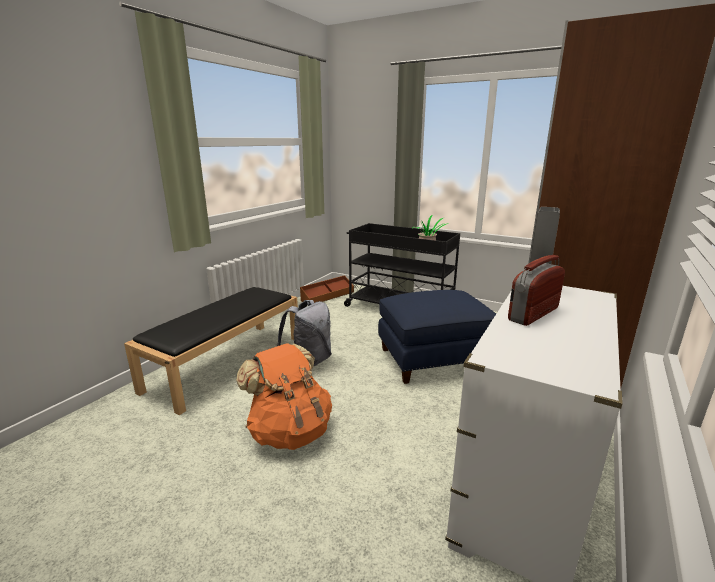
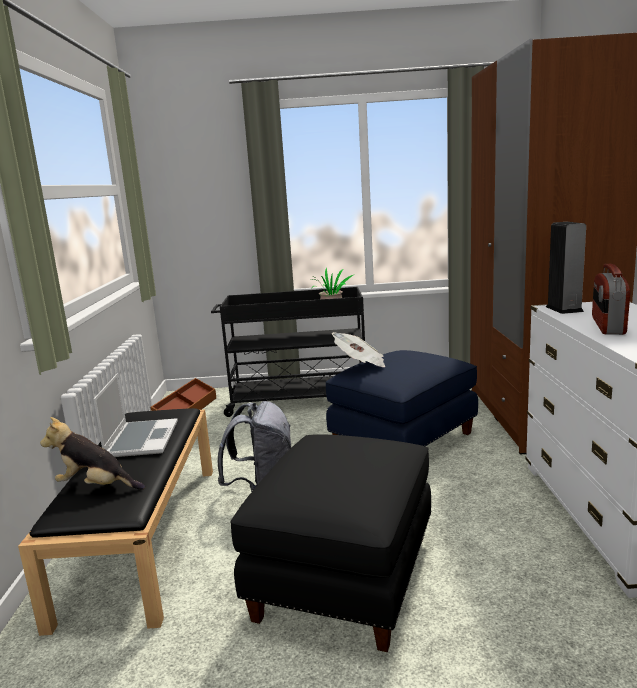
camera: 30 degrees left, 5 degrees down
orange backpack [236,343,332,450] -> black ottoman [230,434,432,652]
none -> plush toy [40,417,145,490]
none -> laptop [93,373,178,457]
none -> newspaper [332,332,385,367]

